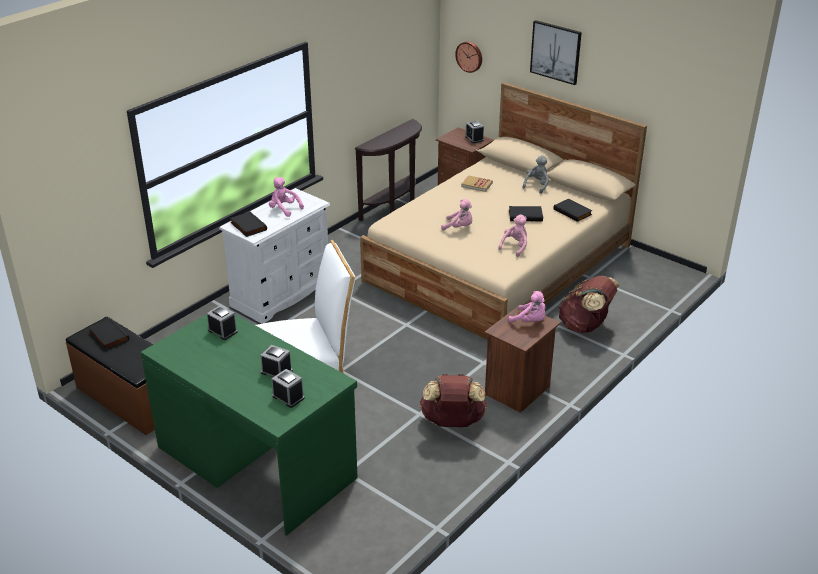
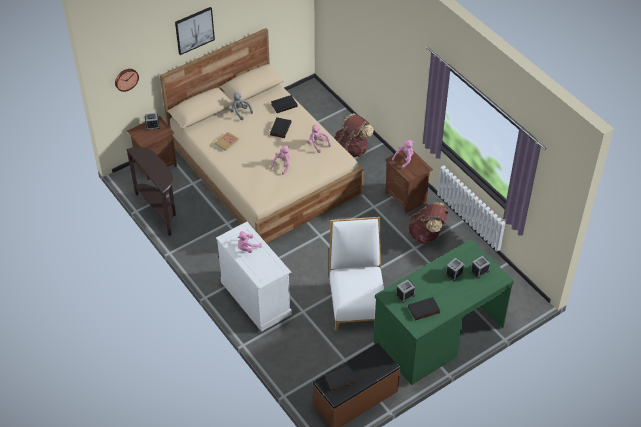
camera: 75 degrees left, 15 degrees up
black book [230,212,267,237] -> black book moved to [408,297,440,321]

